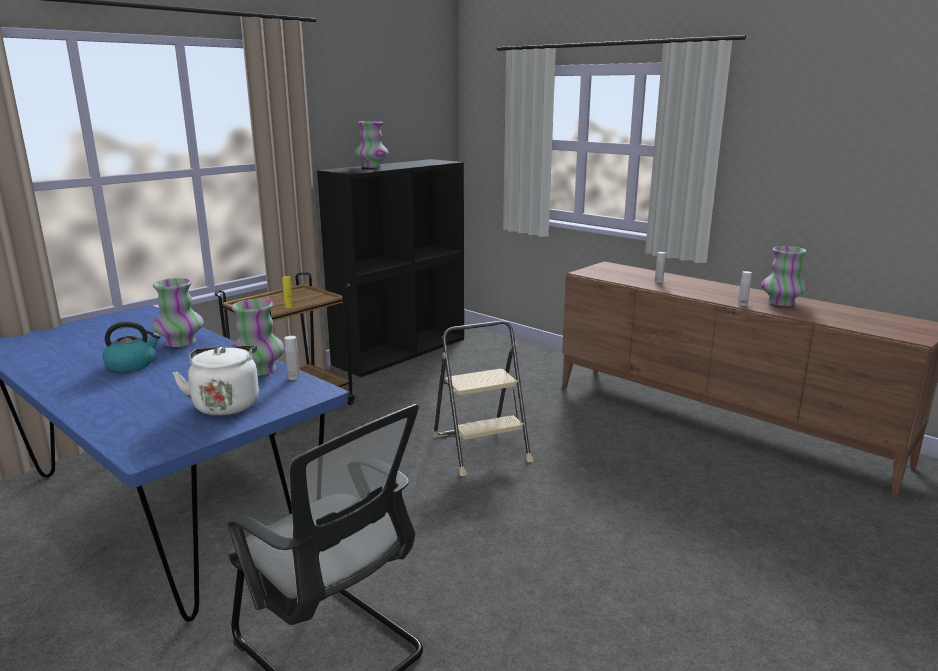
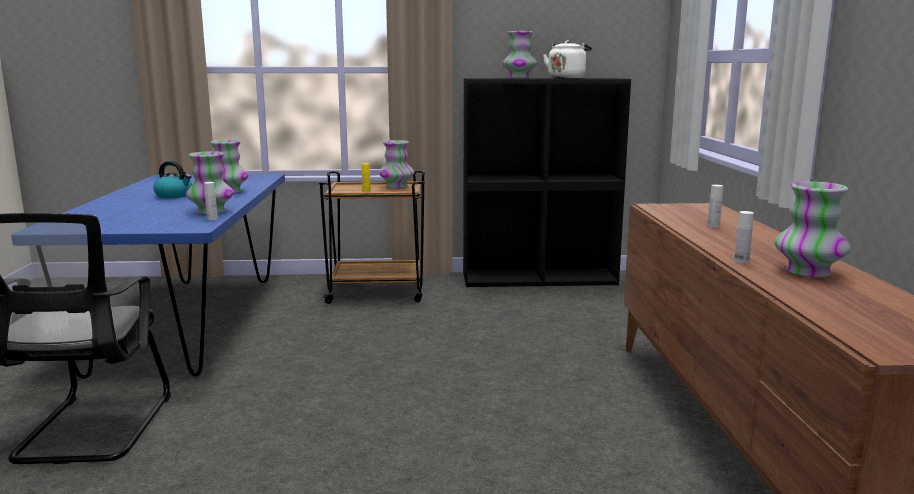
camera: 45 degrees right, 5 degrees down
white kettle [173,345,259,416] -> white kettle moved to [543,41,592,78]
beige step ladder [433,321,534,476] -> none
none -> vase [379,140,414,188]

